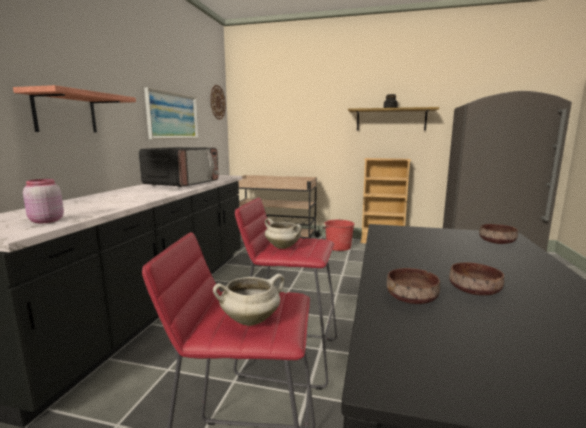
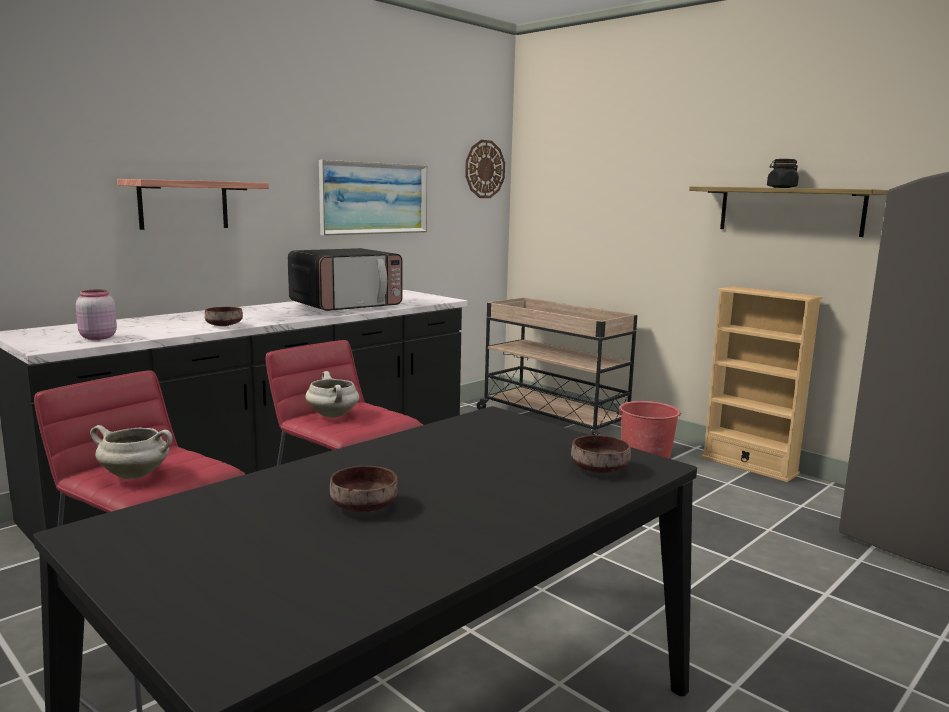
camera: 30 degrees right, 0 degrees up
brown bowl [387,268,440,304] -> brown bowl moved to [205,307,243,326]

